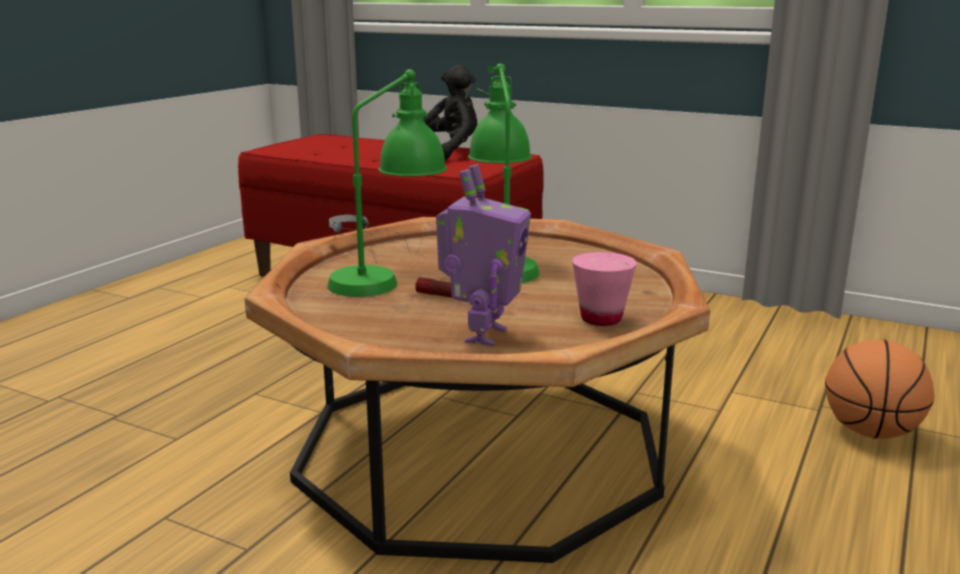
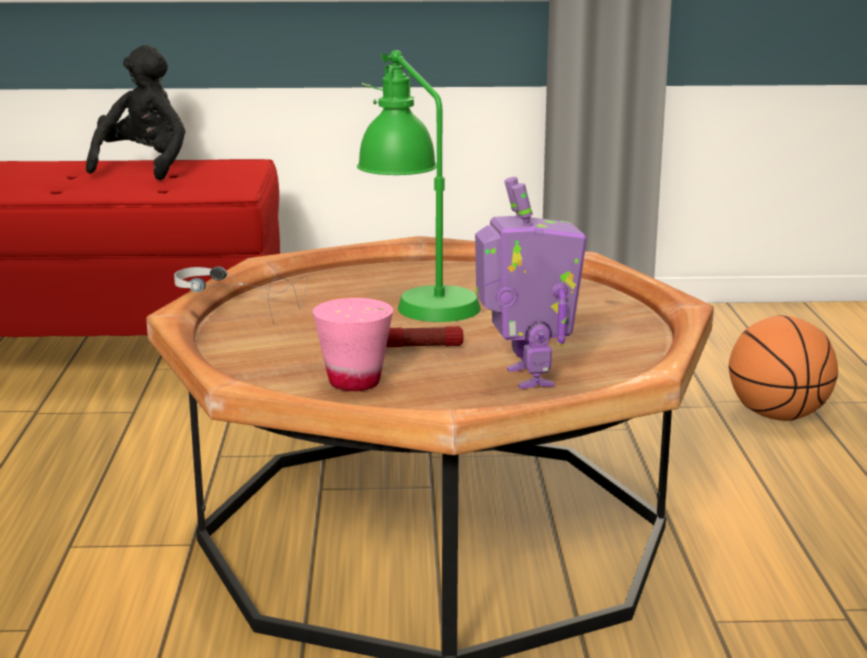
camera: 30 degrees left, 0 degrees up
green table lamp [327,69,447,297] -> none
pink cup [572,252,637,326] -> pink cup moved to [313,298,393,391]

